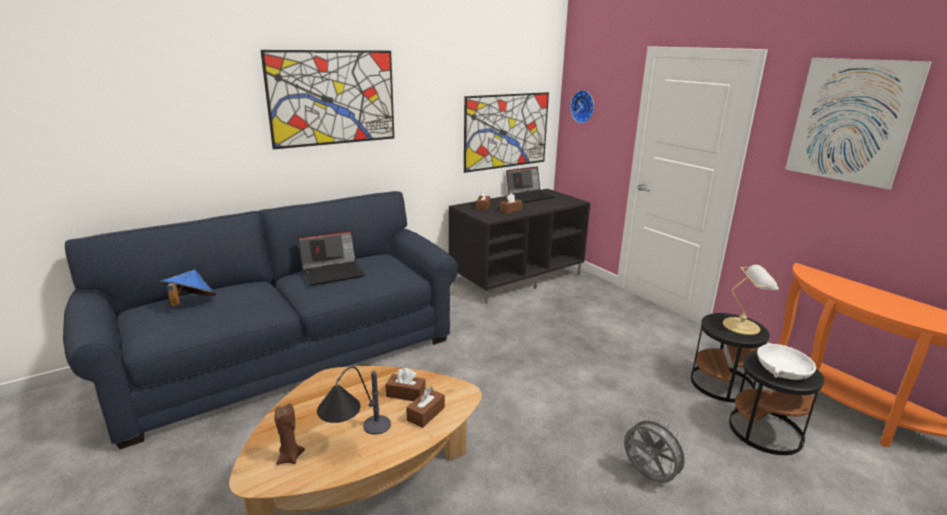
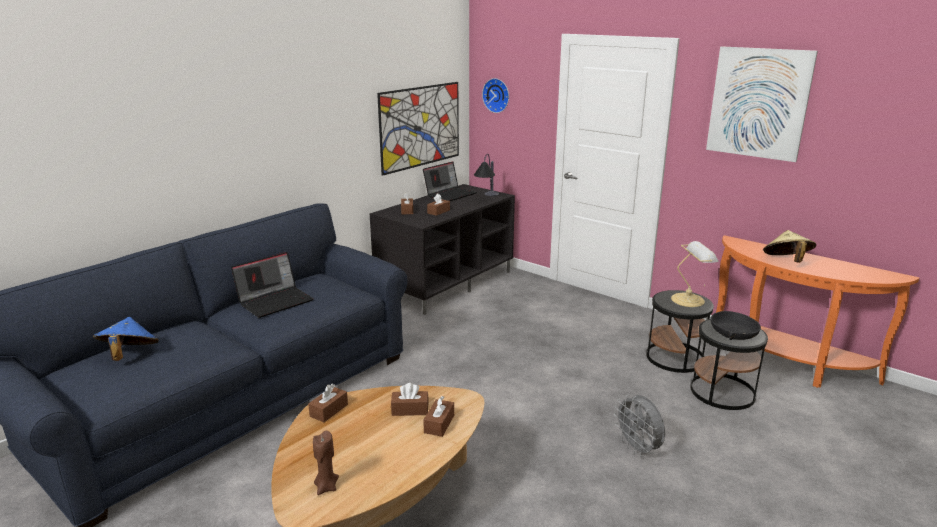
camera: 15 degrees left, 0 degrees up
picture [260,50,394,149] -> none
table lamp [317,366,391,435] -> table lamp moved to [474,154,499,196]
grey fan [624,416,690,483] -> grey fan turned 150 degrees counterclockwise [614,394,665,457]
white bowl [757,344,816,380] -> black bowl [710,311,761,340]
none -> brown tissue box [308,384,348,422]
none -> beige hat [763,230,816,263]

